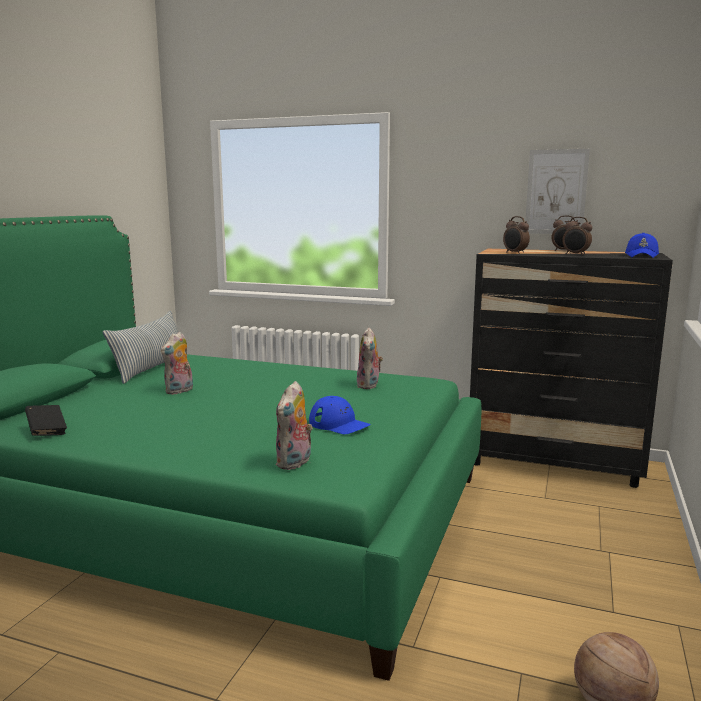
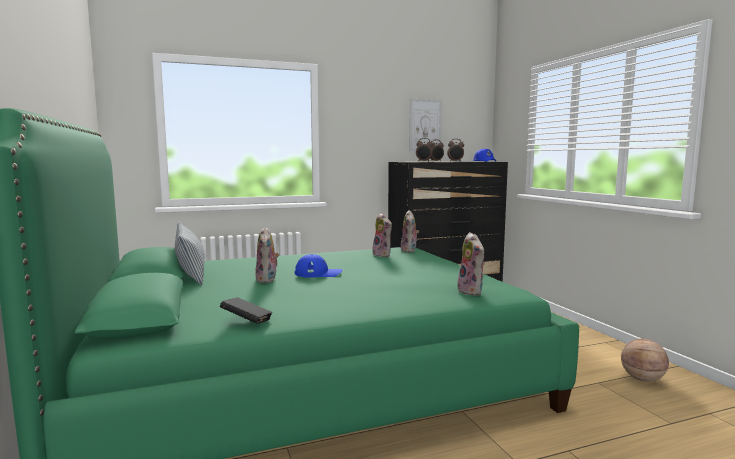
camera: 40 degrees left, 5 degrees down
blue cap [309,396,371,434] -> blue cap moved to [295,254,343,278]
none -> plush toy [401,210,419,252]

